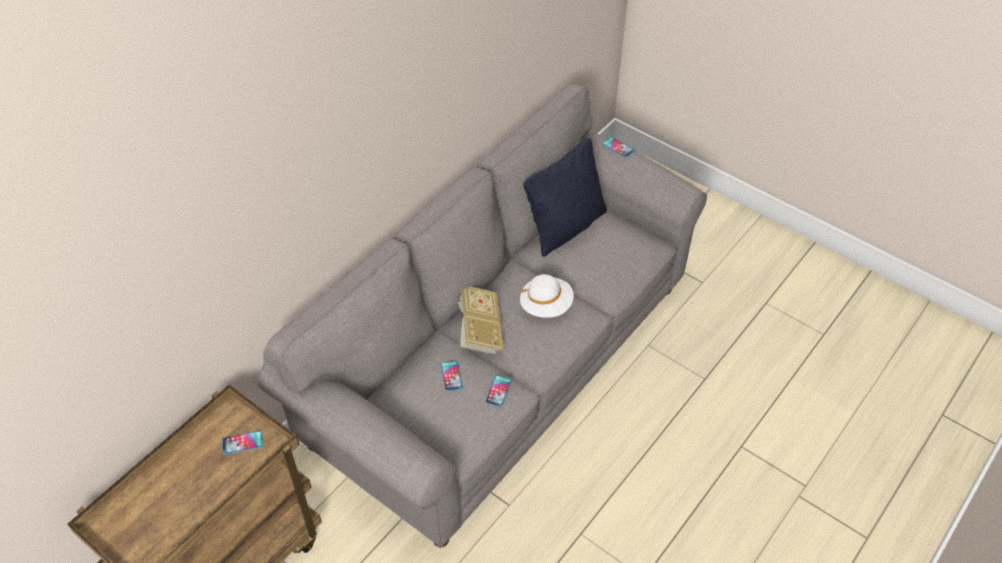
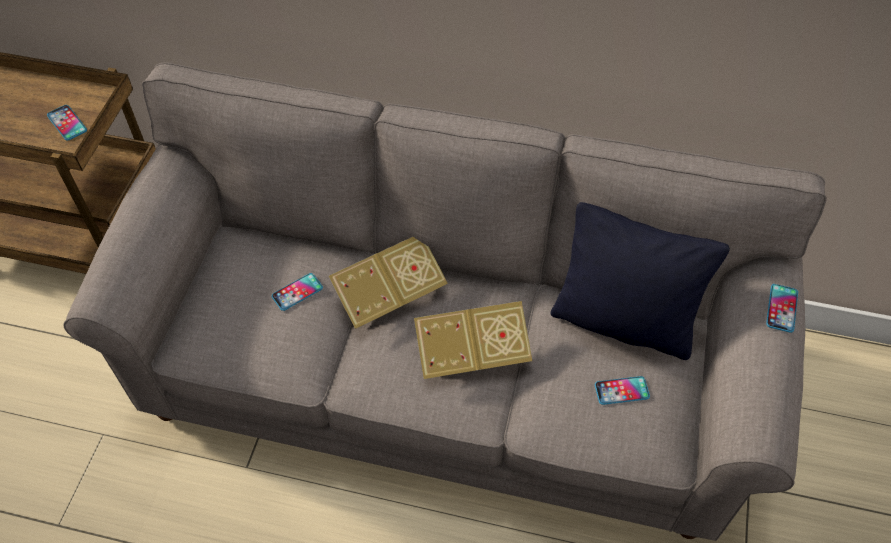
camera: 65 degrees right, 5 degrees up
phone [485,375,512,407] -> phone moved to [595,376,650,405]
white hat [520,274,574,318] -> book [414,301,532,379]

